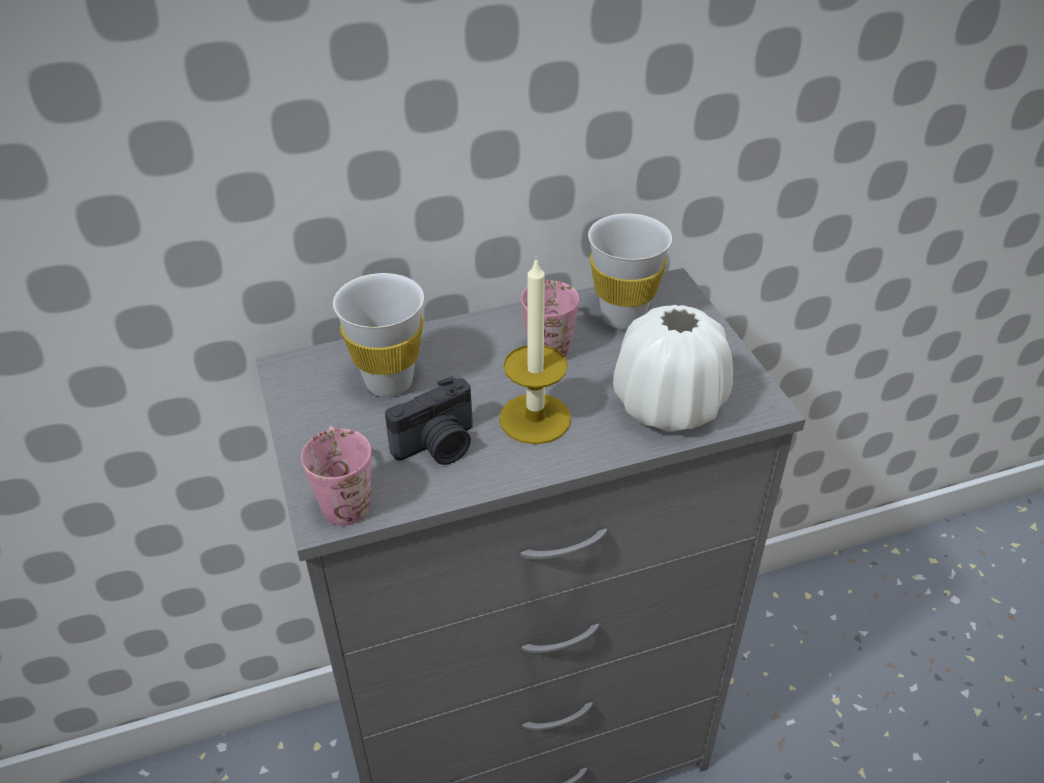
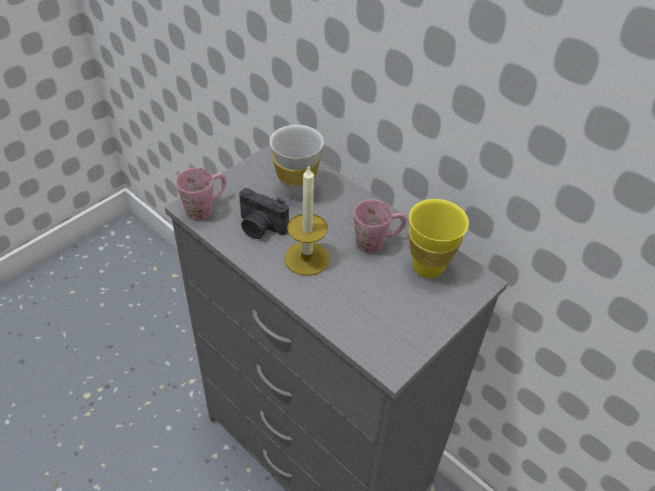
camera: 60 degrees right, 5 degrees up
white cup [588,213,672,329] -> yellow cup [408,199,469,279]
white vase [613,305,733,432] -> none

